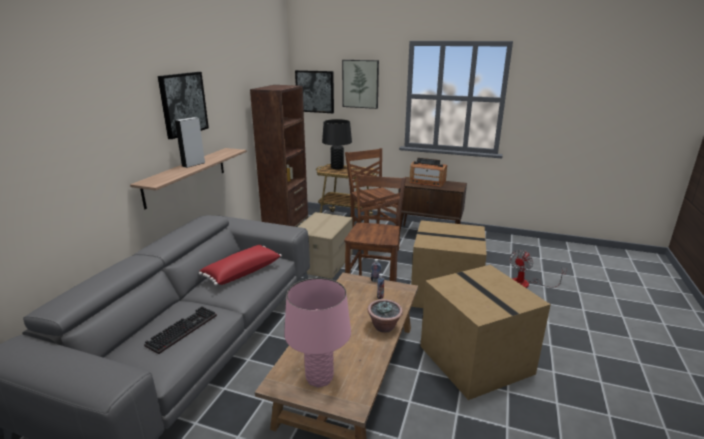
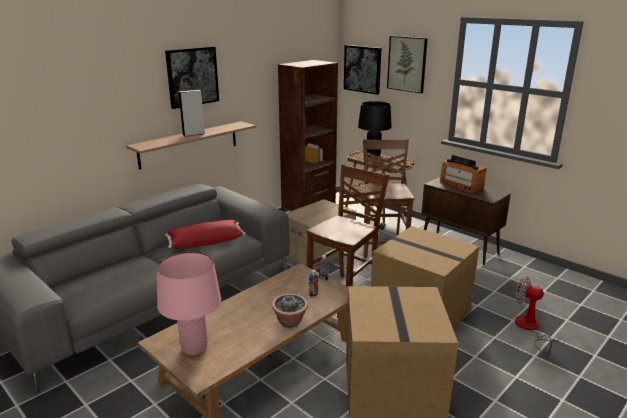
camera: 25 degrees right, 0 degrees up
keyboard [144,307,217,354] -> none
fan [509,250,567,288] -> fan turned 60 degrees clockwise [515,276,559,353]

